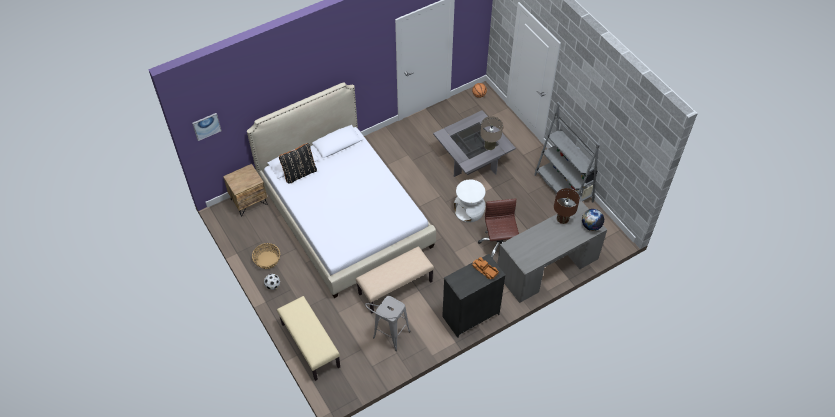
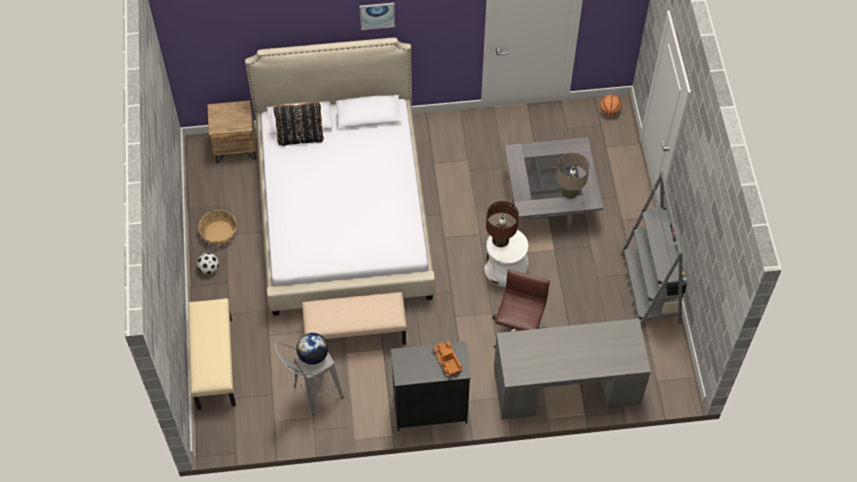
camera: 25 degrees right, 5 degrees up
picture [192,113,222,141] -> picture moved to [359,3,395,30]
brown table lamp [554,188,580,224] -> brown table lamp moved to [486,201,519,247]
globe [582,209,604,231] -> globe moved to [296,333,328,365]

